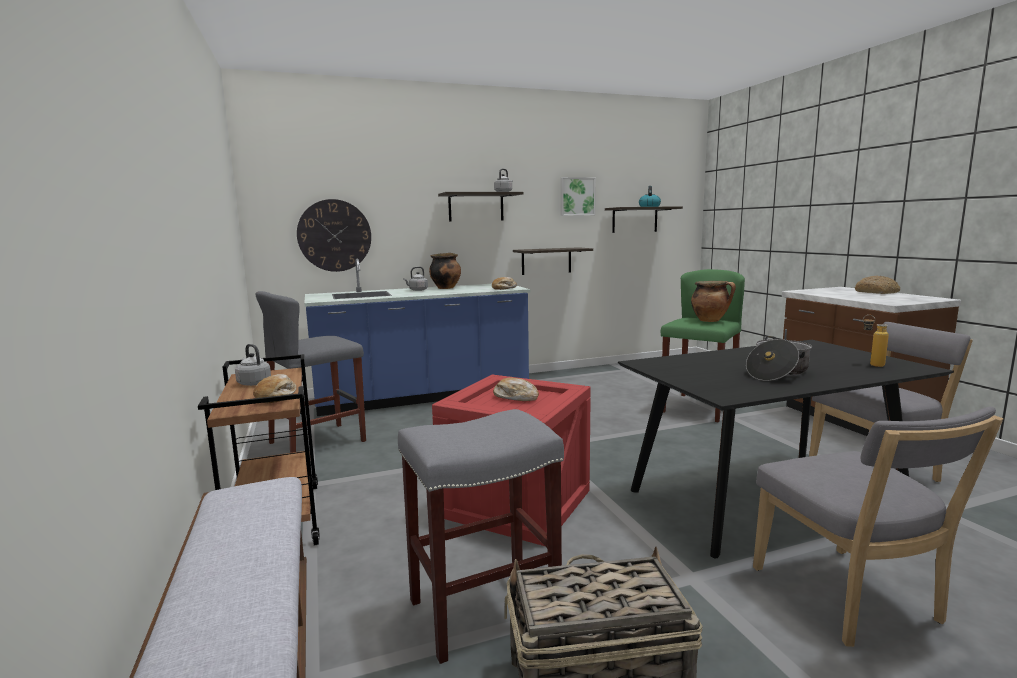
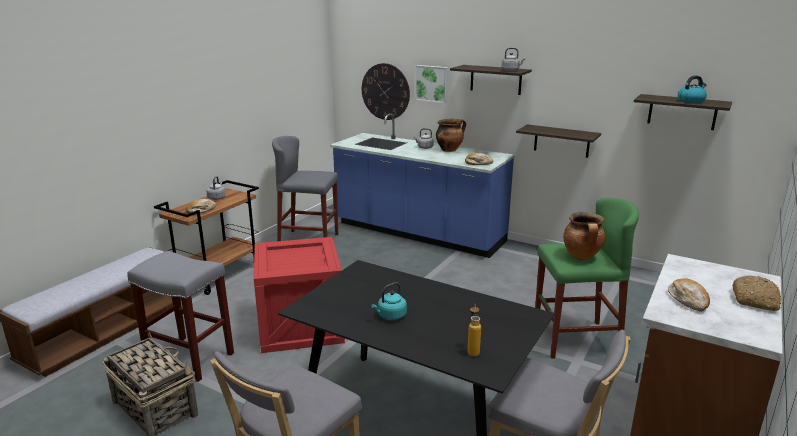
camera: 50 degrees right, 10 degrees up
bread [493,377,539,401] -> bread moved to [668,279,710,312]
picture [560,177,596,216] -> picture moved to [415,65,448,103]
cooking pot [746,336,812,381] -> turquoise kettle [371,282,407,320]

